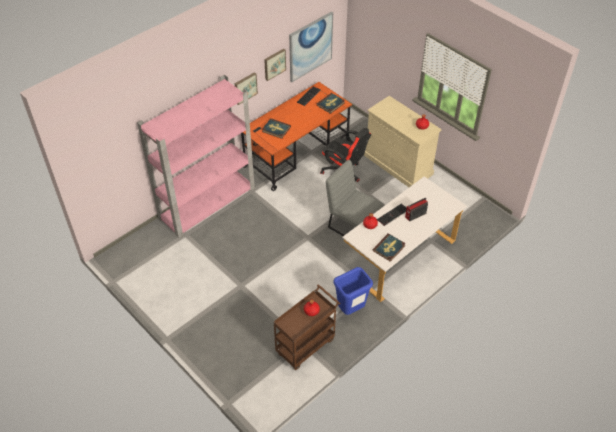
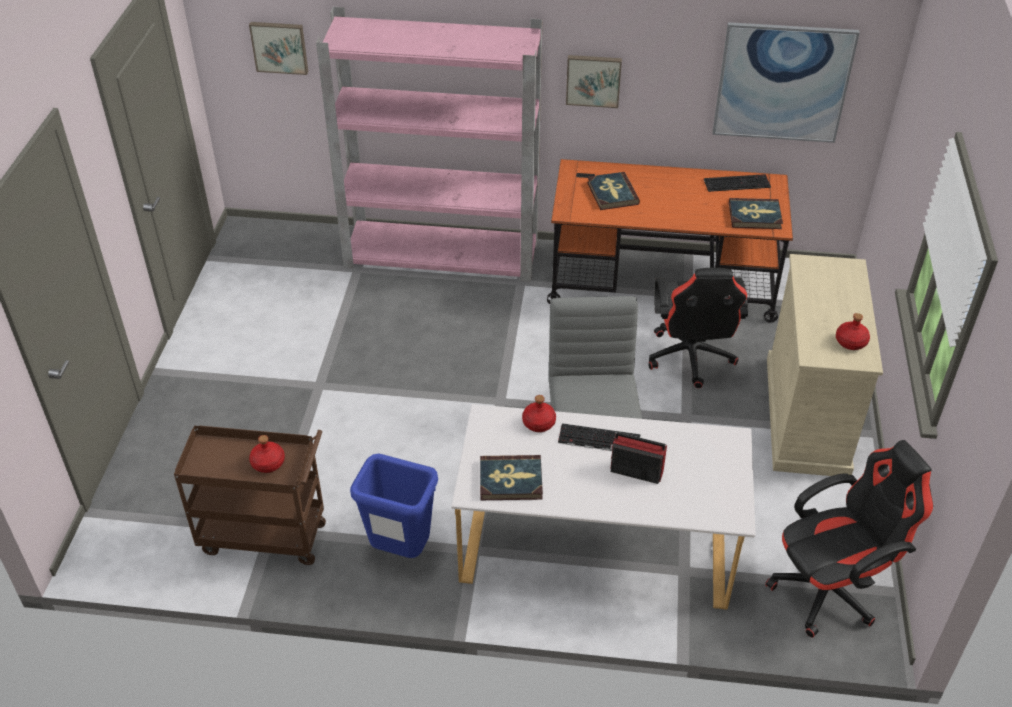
camera: 50 degrees right, 5 degrees down
picture [264,49,286,81] -> picture moved to [249,22,308,75]
none -> black office chair [765,440,933,638]

